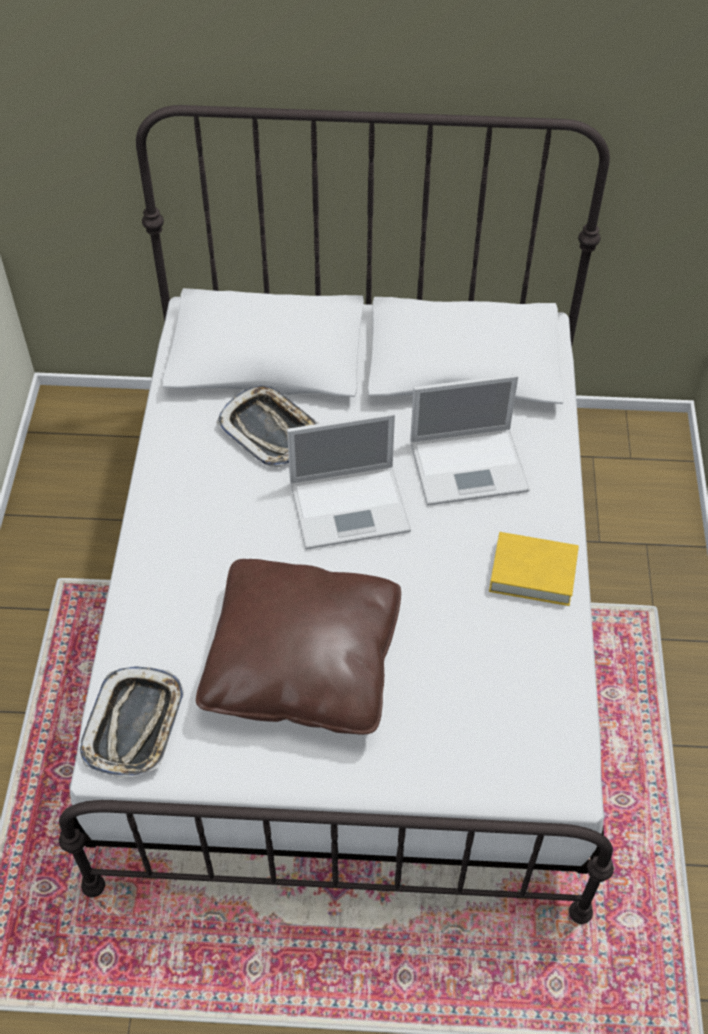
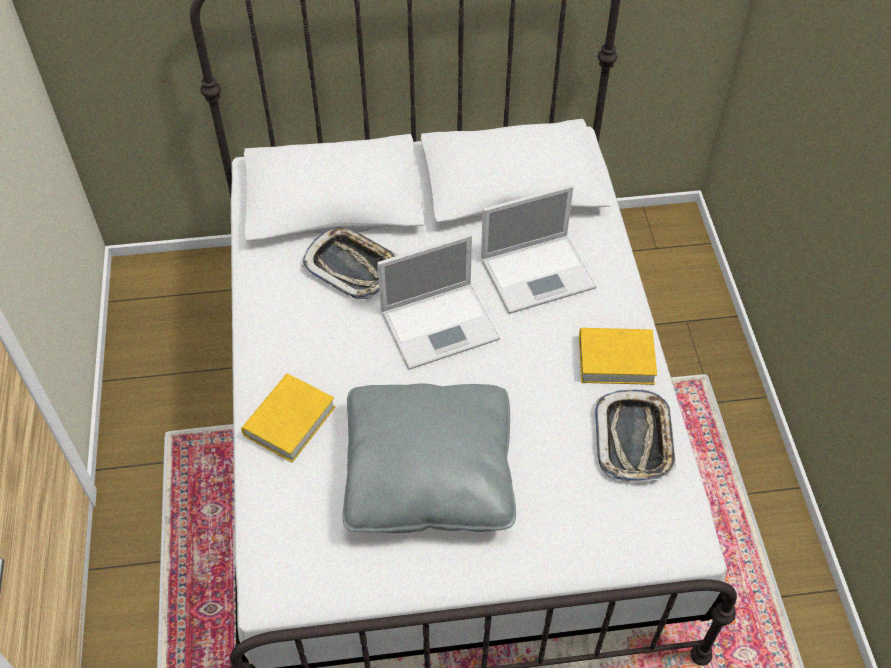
camera: 10 degrees left, 0 degrees up
tray [80,666,184,778] -> tray moved to [595,389,676,482]
brown pillow [196,559,401,735] -> grey pillow [343,383,516,533]
none -> yellow book [241,374,335,463]

